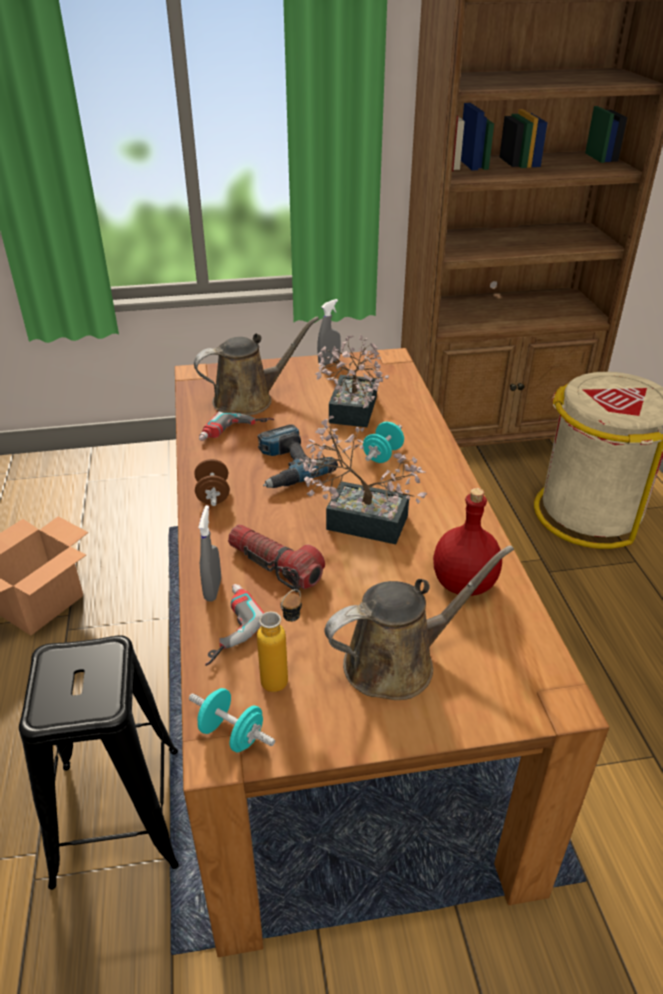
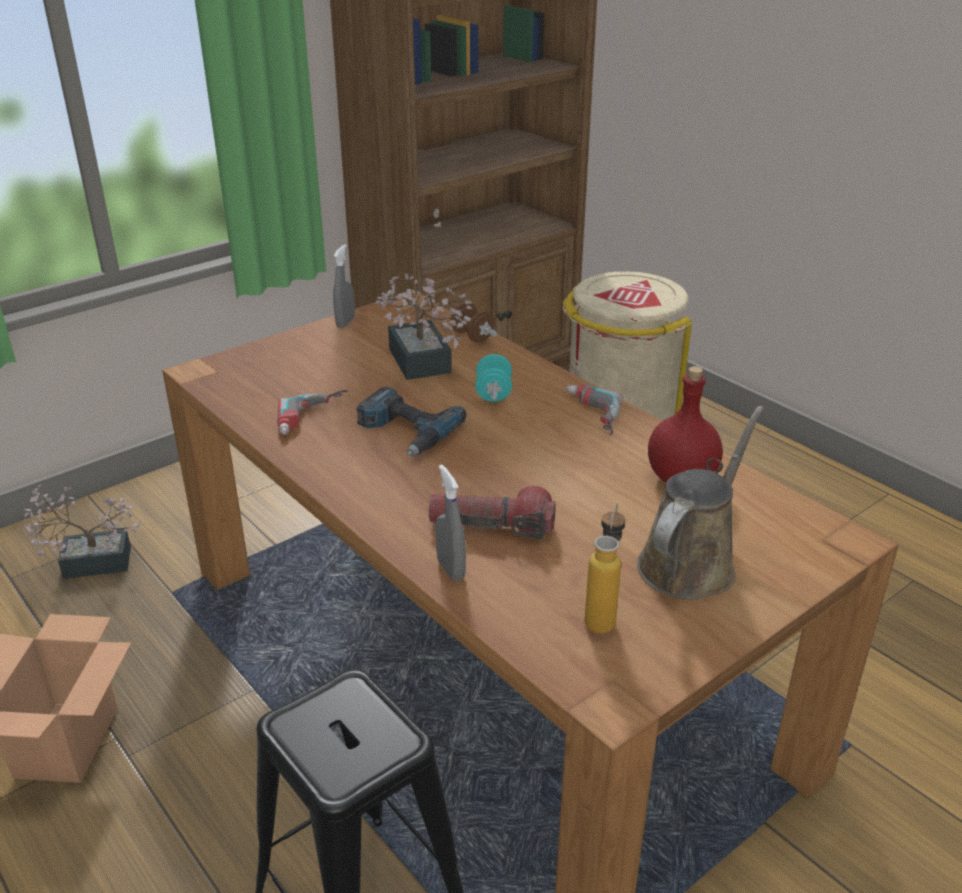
camera: 30 degrees left, 5 degrees down
turquoise dumbbell [189,688,275,752] -> none
brown watering can [194,317,319,416] -> none
brown dumbbell [194,459,230,506] -> brown dumbbell moved to [451,302,497,343]
power drill [205,584,264,666] -> power drill moved to [566,385,623,436]
potted plant [300,416,427,544] -> potted plant moved to [23,484,140,579]

